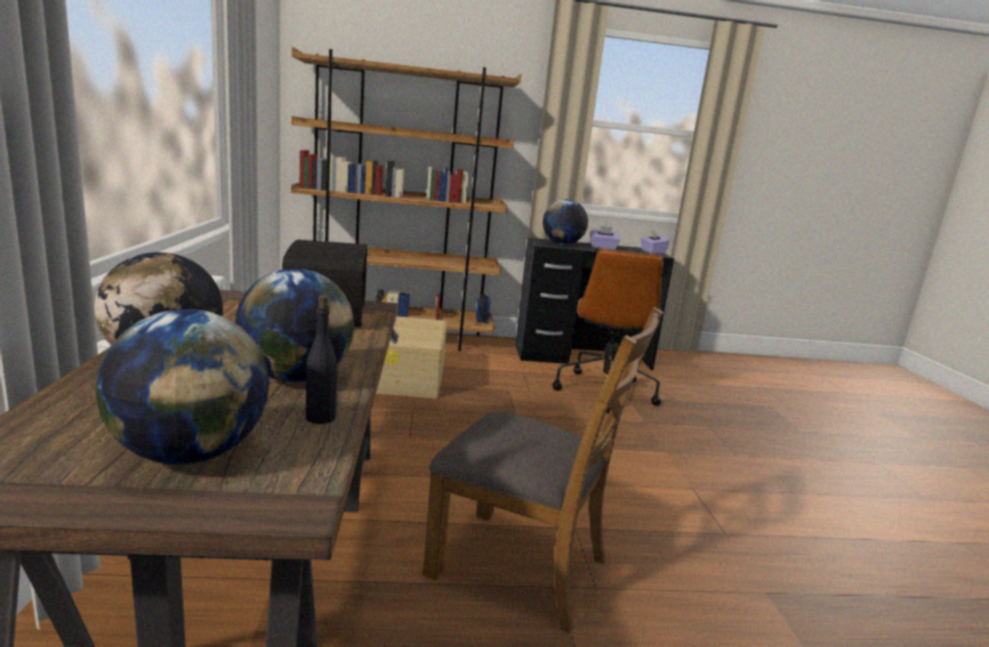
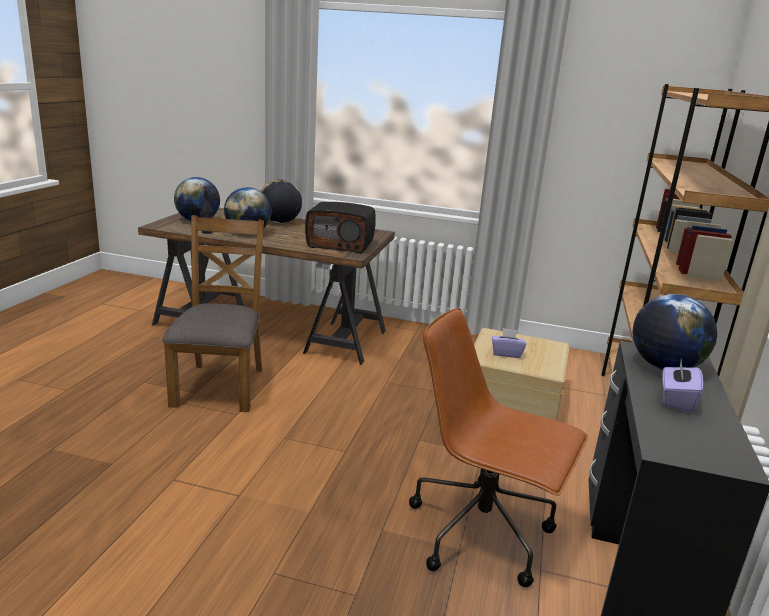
camera: 110 degrees right, 5 degrees up
brown chair [423,307,663,634] -> brown chair turned 135 degrees clockwise [162,215,264,412]
purple tissue box [640,230,669,255] -> purple tissue box moved to [492,328,526,358]

